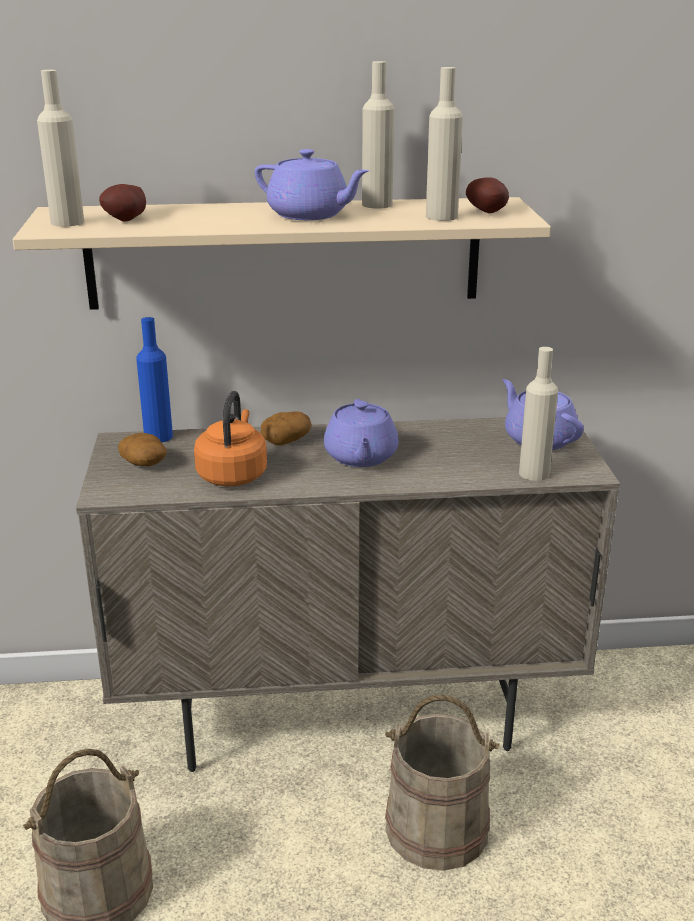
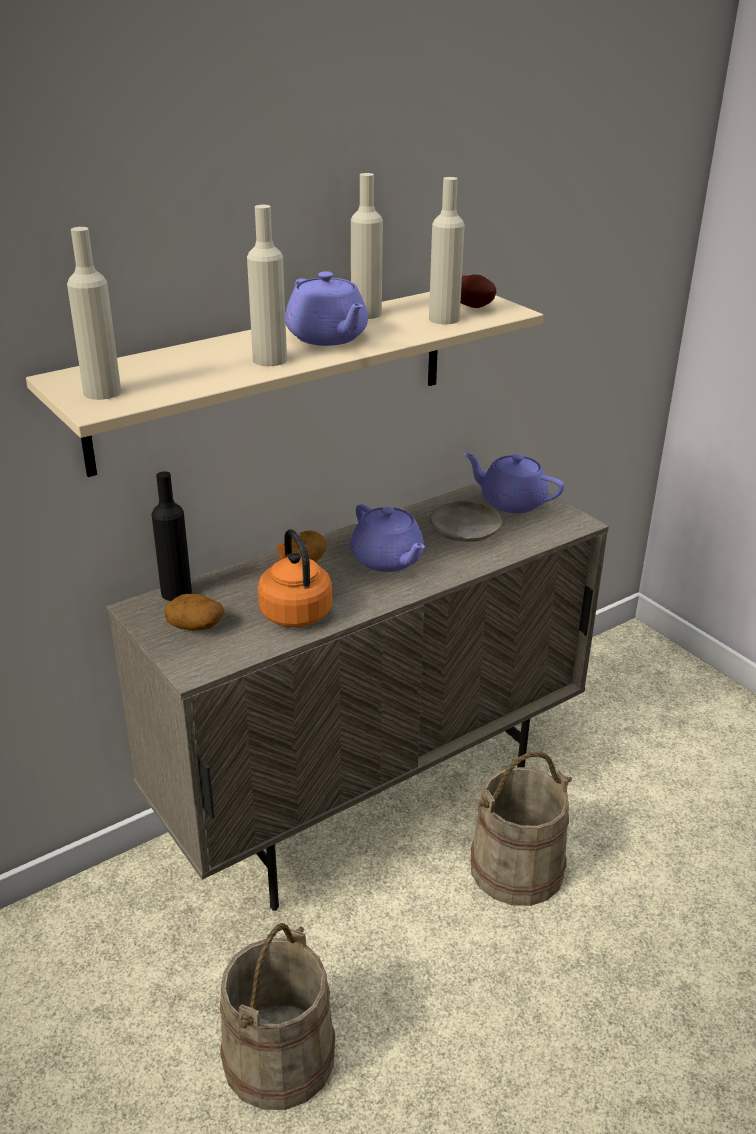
camera: 30 degrees left, 5 degrees up
potato [99,184,146,221] -> none
blue bottle [136,317,173,443] -> black bottle [151,471,192,601]
purple teapot [255,149,370,220] -> purple teapot turned 60 degrees clockwise [285,271,368,346]
beige bottle [519,347,558,481] -> beige bottle moved to [247,205,287,366]
none -> beige plate [430,501,502,542]

